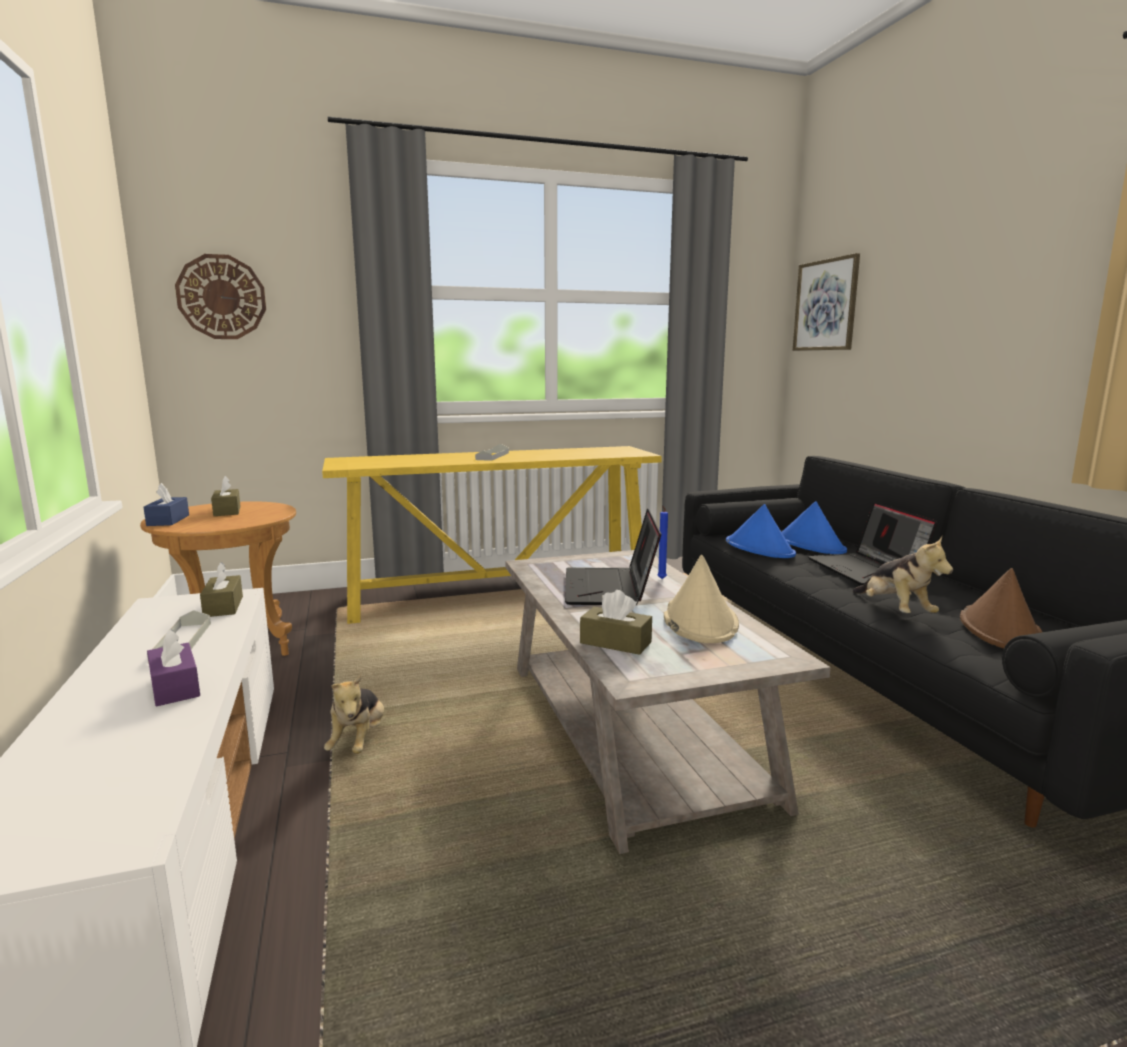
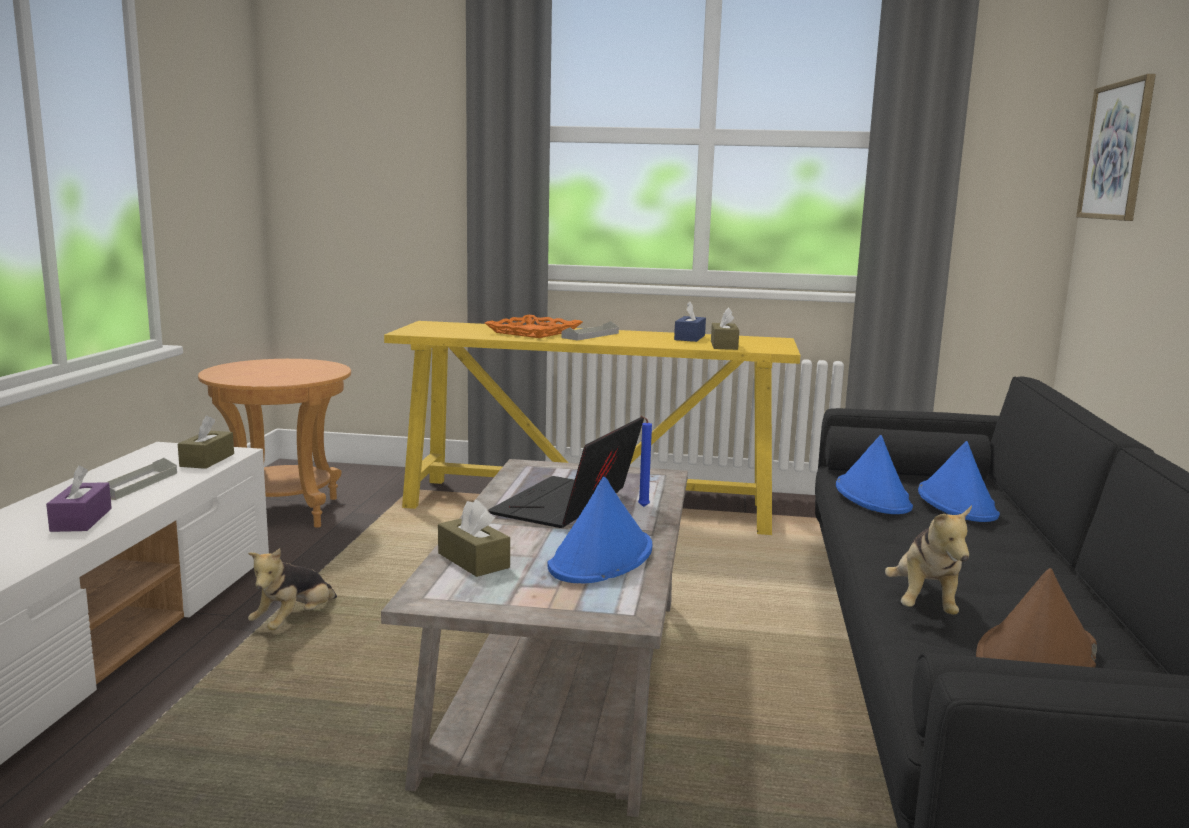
camera: 25 degrees right, 0 degrees up
blue tissue box [144,483,189,526] -> blue tissue box moved to [674,301,706,342]
wall clock [175,254,266,339] -> none
brown tissue box [211,476,240,516] -> brown tissue box moved to [711,307,739,350]
beige hat [664,554,739,643] -> blue hat [547,477,652,583]
laptop [808,502,937,585] -> none
none -> orange tray [485,315,582,338]

